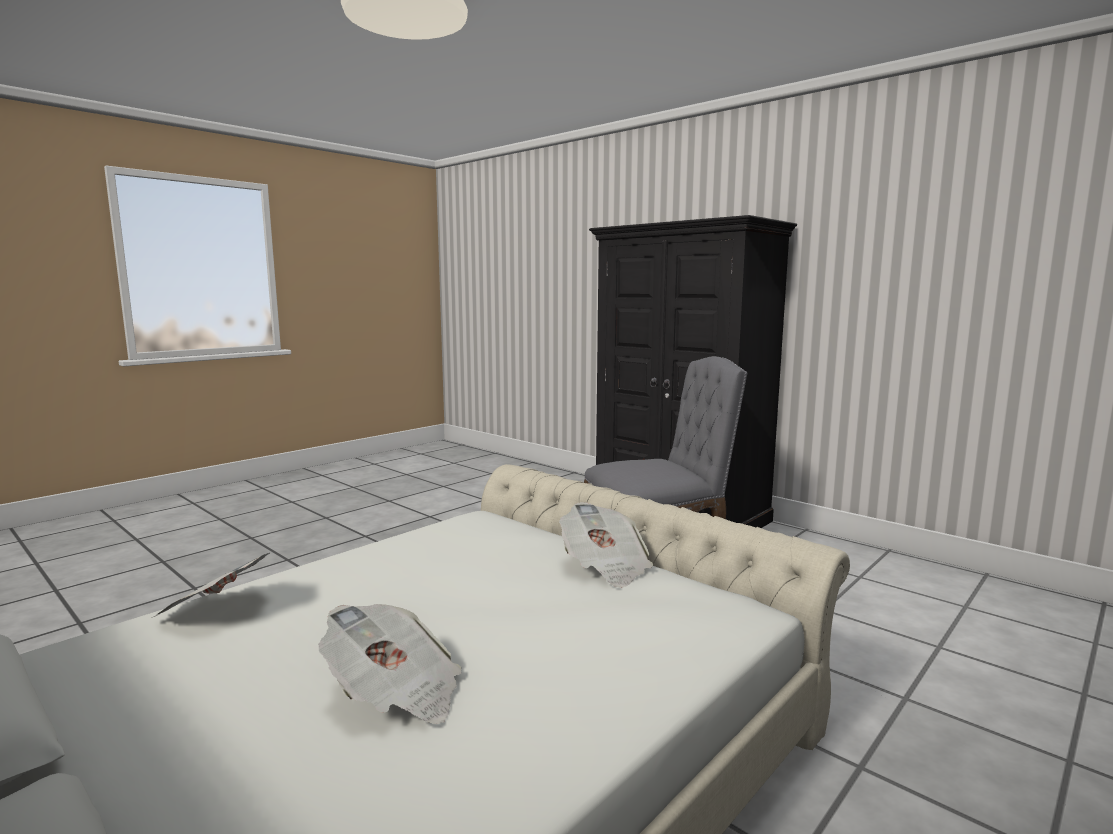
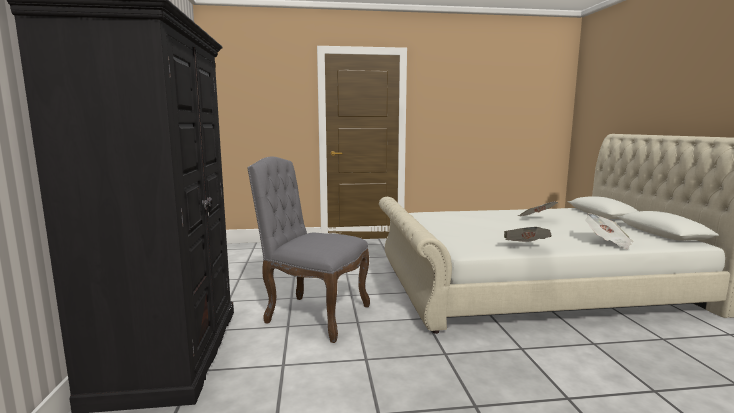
camera: 140 degrees left, 0 degrees up
newspaper [559,502,653,588] -> newspaper moved to [504,227,552,242]

